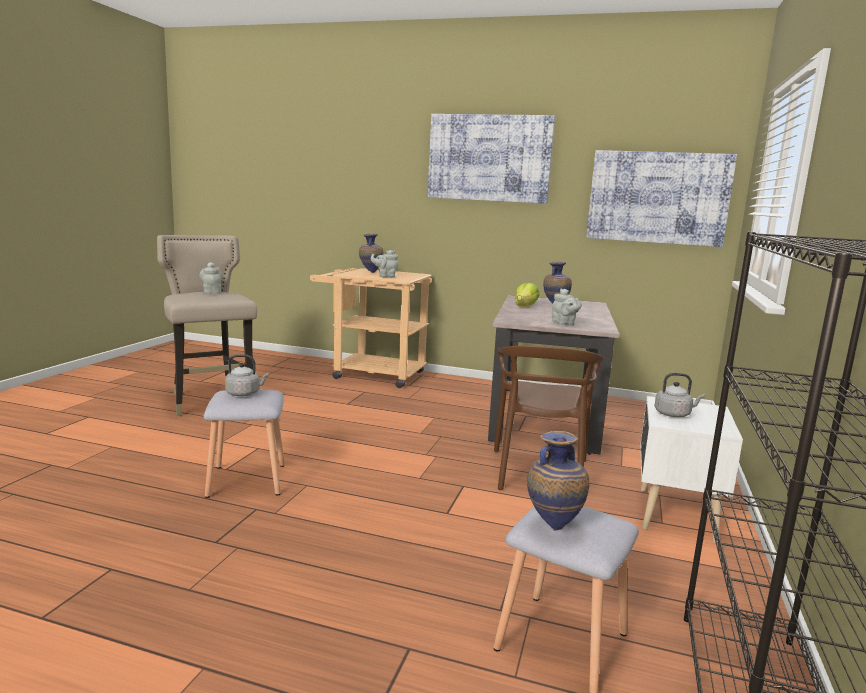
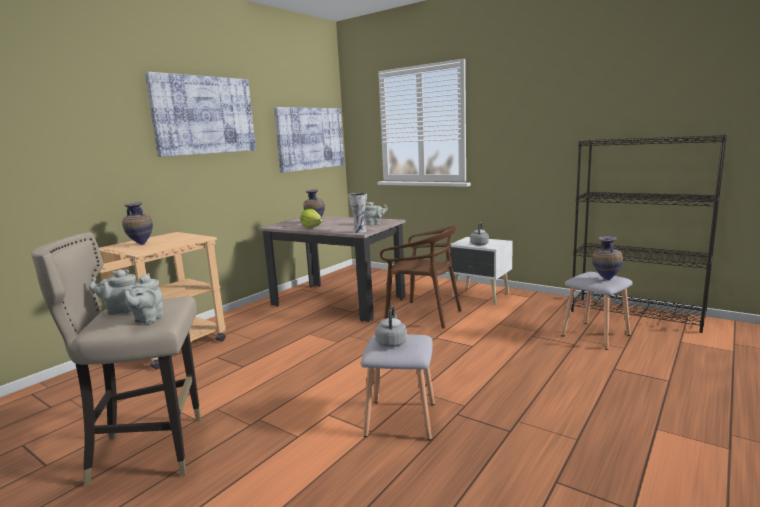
camera: 70 degrees left, 0 degrees up
grey teapot [371,250,399,277] -> grey teapot moved to [124,273,163,324]
none -> vase [348,193,367,233]

